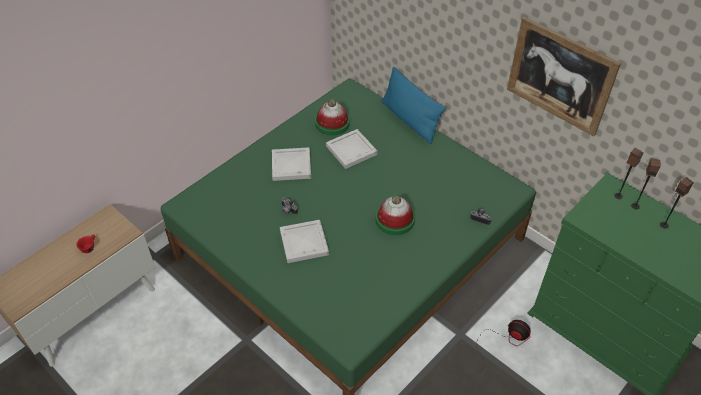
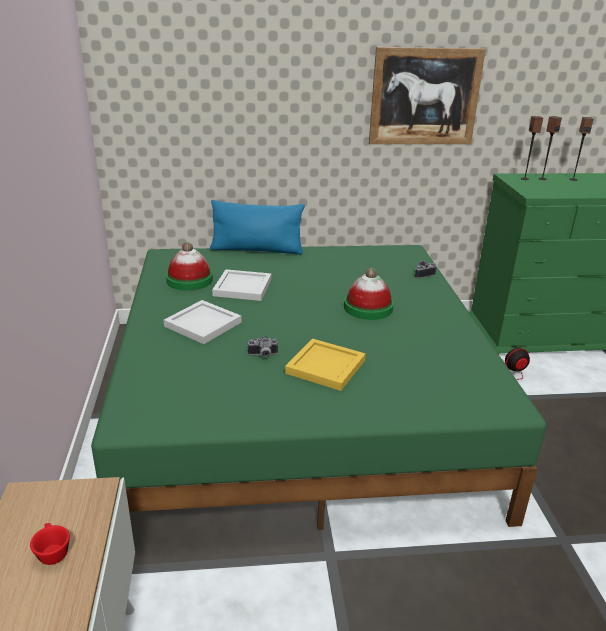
camera: 50 degrees left, 20 degrees down
white tray [280,220,329,263] -> yellow tray [285,339,366,391]

